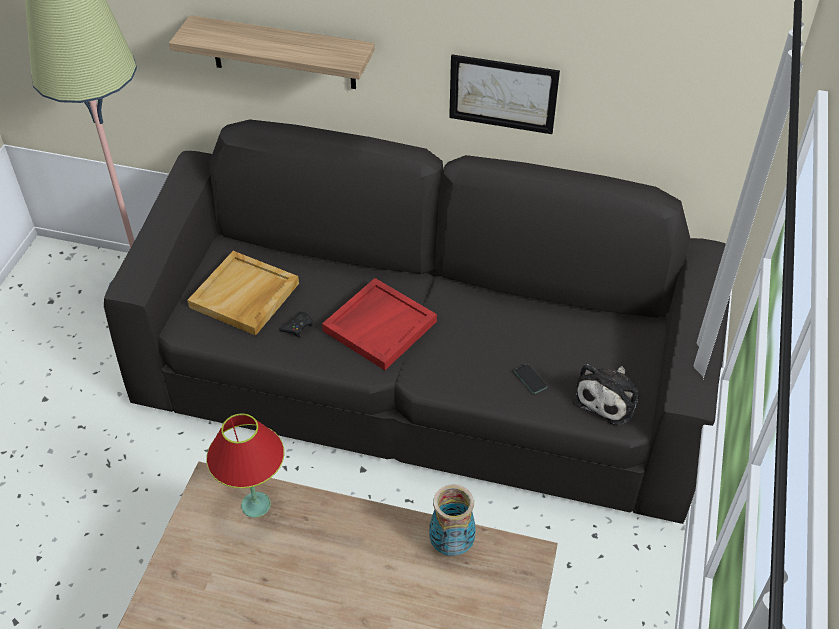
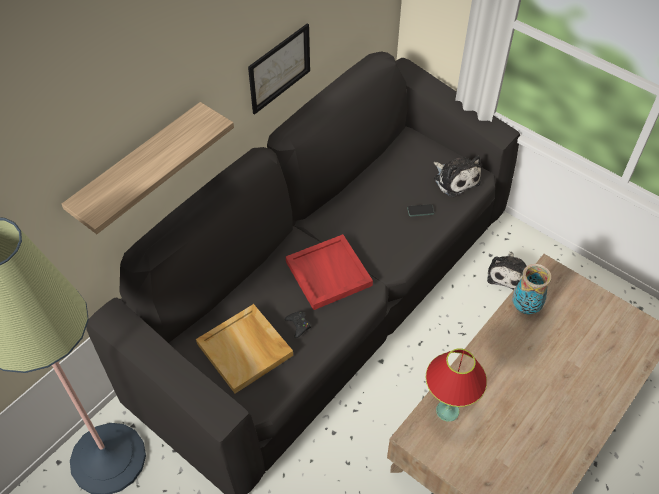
camera: 65 degrees left, 5 degrees up
none -> plush toy [487,251,527,290]

